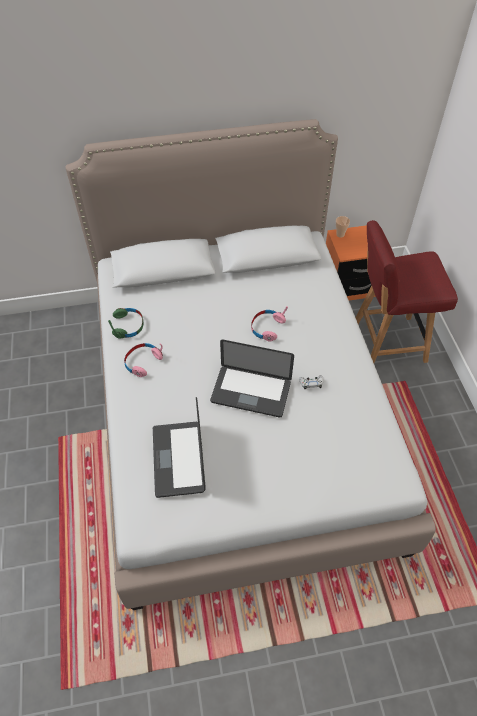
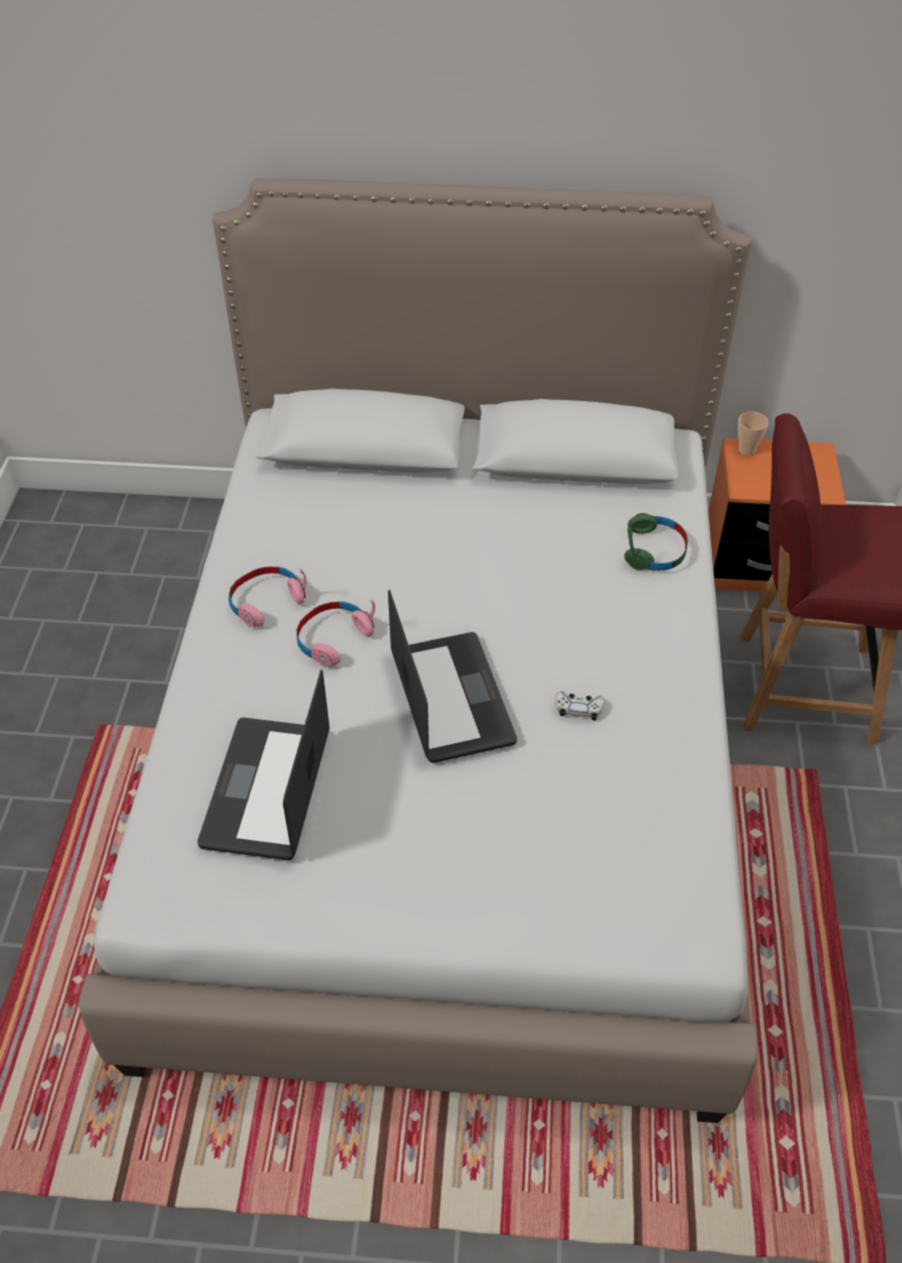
camera: 15 degrees right, 5 degrees down
green headphones [108,308,143,339] -> green headphones moved to [624,513,688,571]
laptop [210,340,294,417] -> laptop turned 135 degrees counterclockwise [388,589,517,763]
pink headphones [251,306,288,341] -> pink headphones moved to [296,600,375,667]

